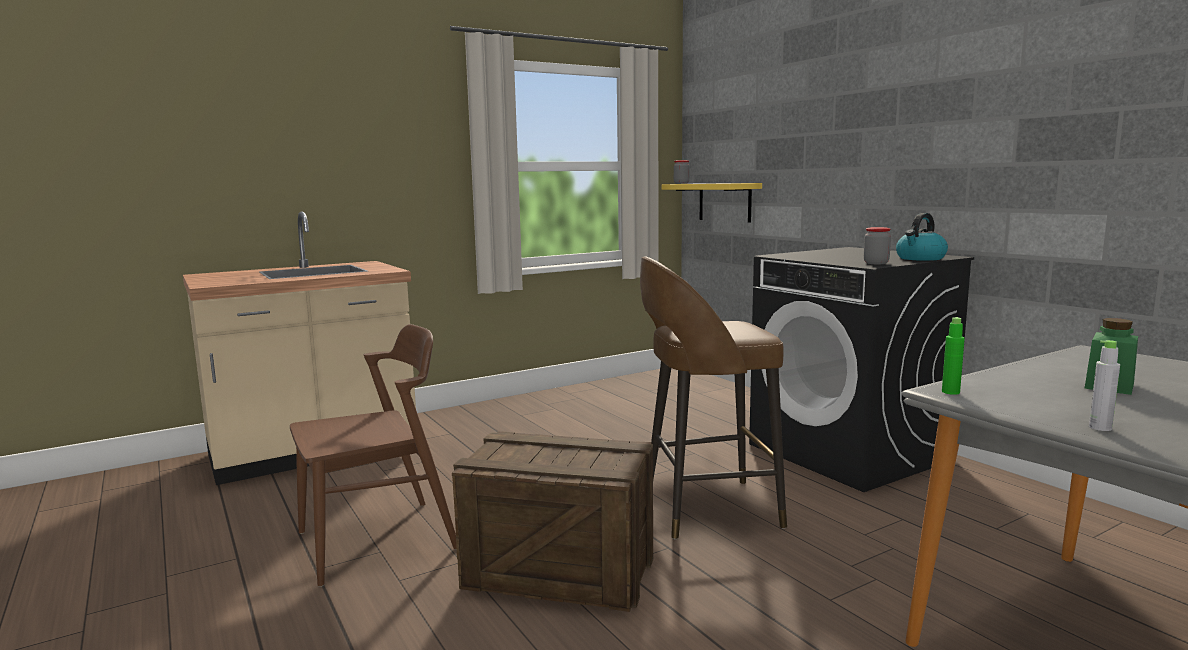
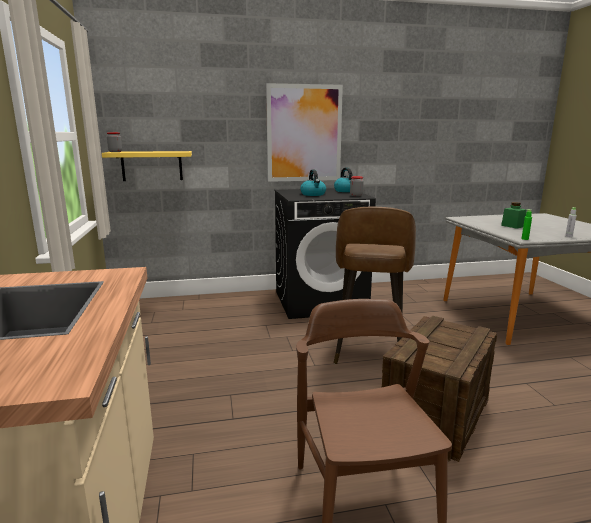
camera: 70 degrees left, 5 degrees up
none -> picture [266,83,343,182]
none -> kettle [300,170,326,196]

